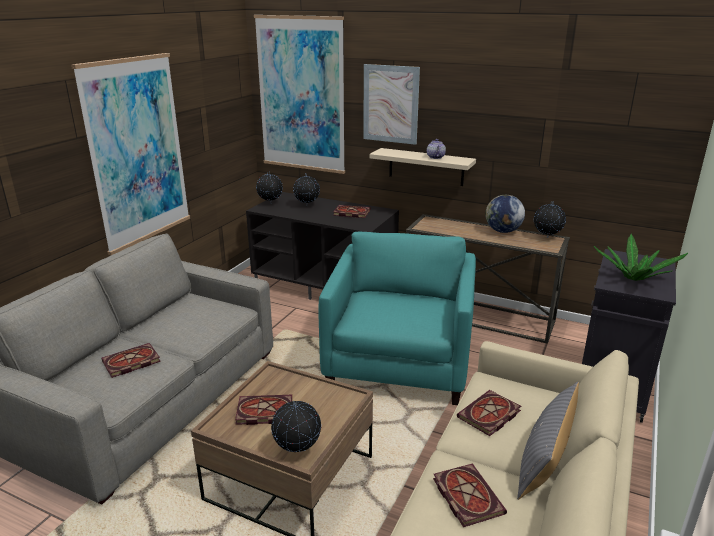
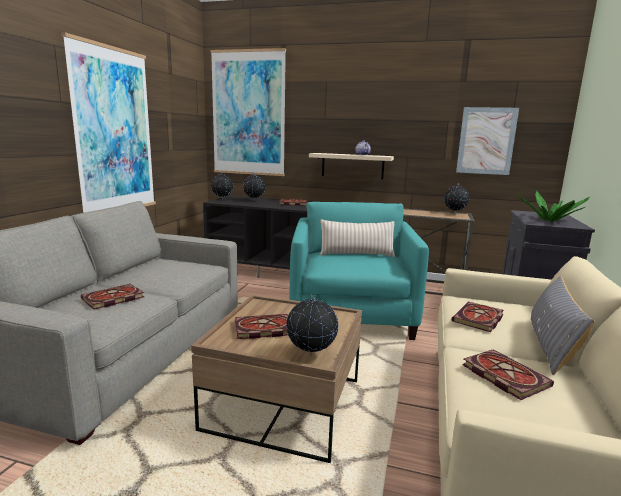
camera: 10 degrees left, 10 degrees down
picture [363,64,420,145] -> picture moved to [456,107,519,175]
globe [485,195,525,233] -> none
none -> beige pillow [320,219,395,257]

